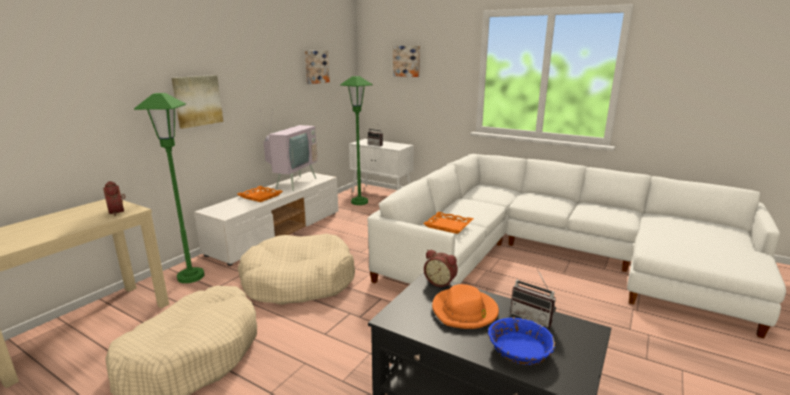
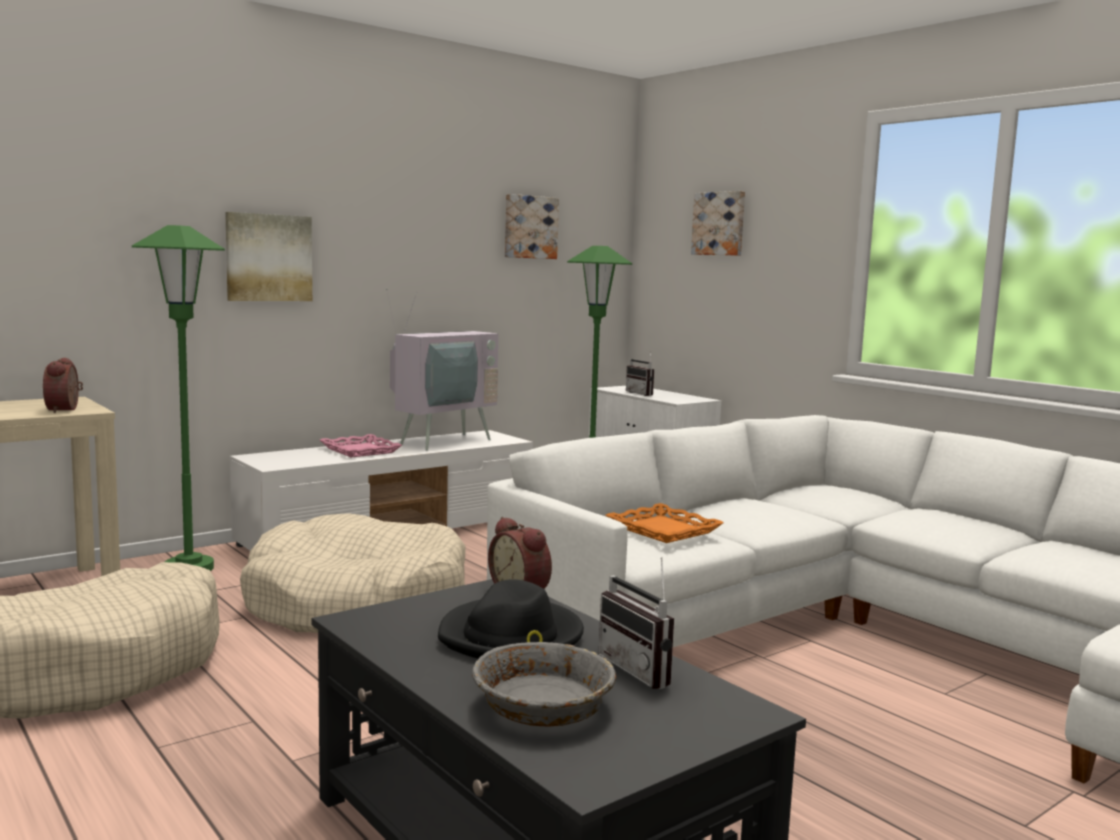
camera: 20 degrees right, 10 degrees down
orange tray [237,186,283,202] -> pink tray [320,434,402,457]
orange hat [432,284,499,329] -> black hat [438,579,584,659]
blue bowl [488,317,555,365] -> grey bowl [472,642,616,727]

